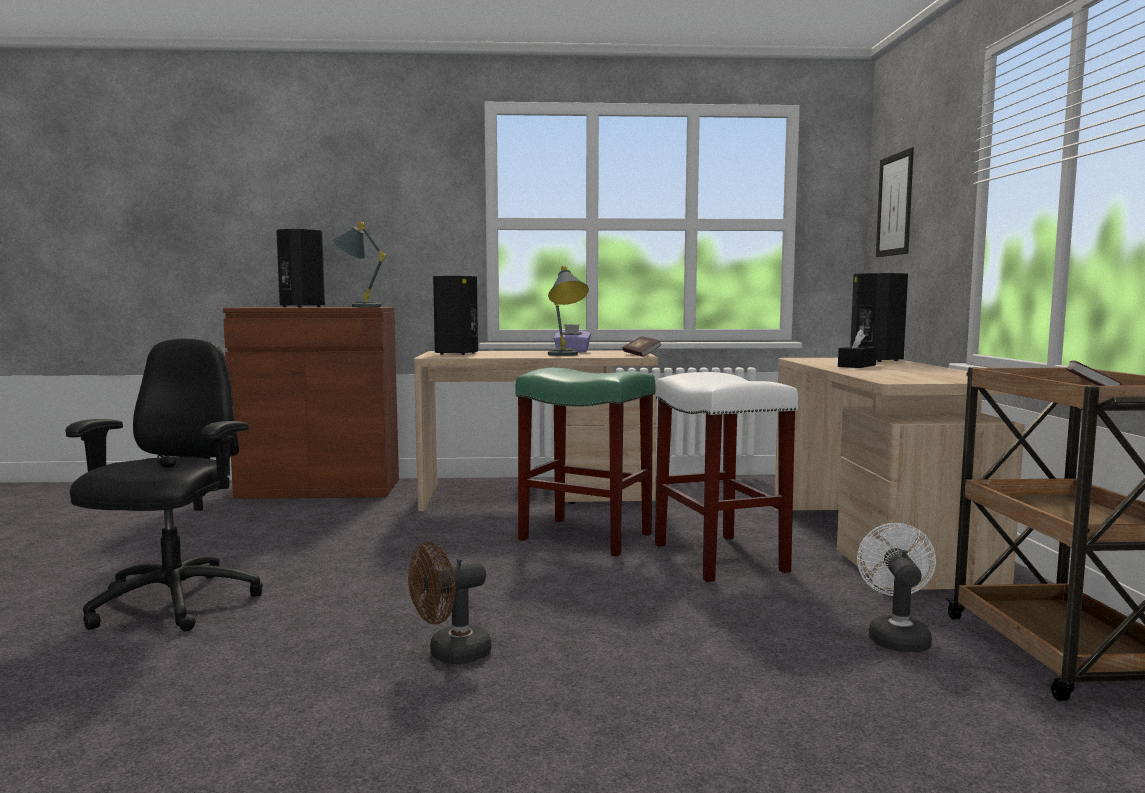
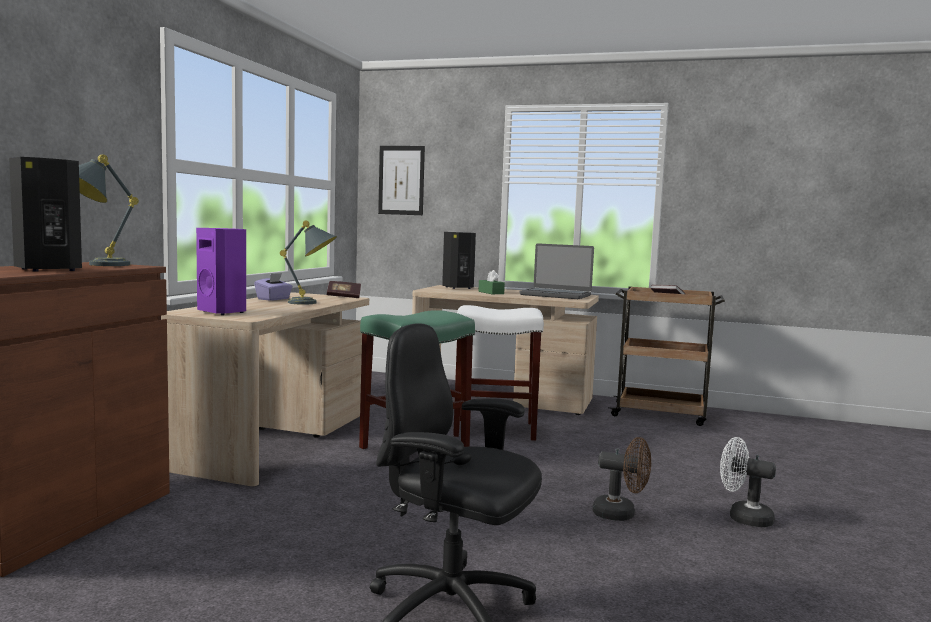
camera: 70 degrees left, 0 degrees up
brown fan [408,542,491,664] -> brown fan turned 60 degrees counterclockwise [592,437,651,521]
black speaker [433,276,478,355] -> purple speaker [196,228,246,315]
black tissue box [838,329,877,368] -> green tissue box [479,270,505,294]
white fan [857,523,936,652] -> white fan moved to [720,437,776,527]
none -> laptop [520,243,594,299]

